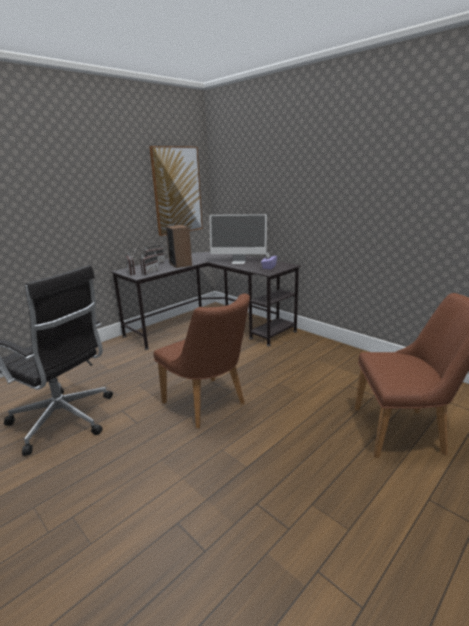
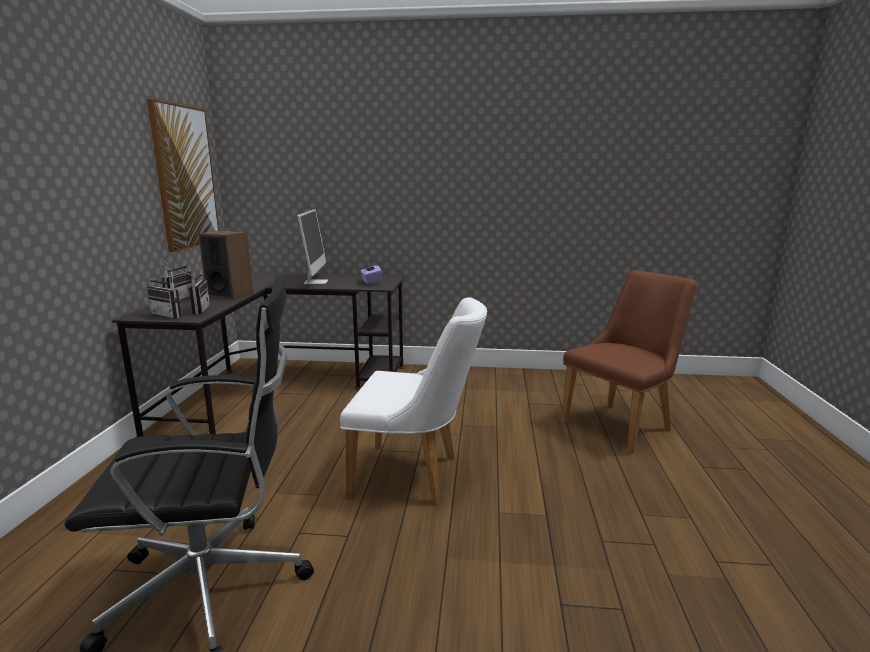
camera: 40 degrees left, 5 degrees down
brown chair [153,294,250,428] -> white chair [340,297,487,506]
monitor [209,214,267,264] -> monitor turned 60 degrees counterclockwise [298,209,328,284]

